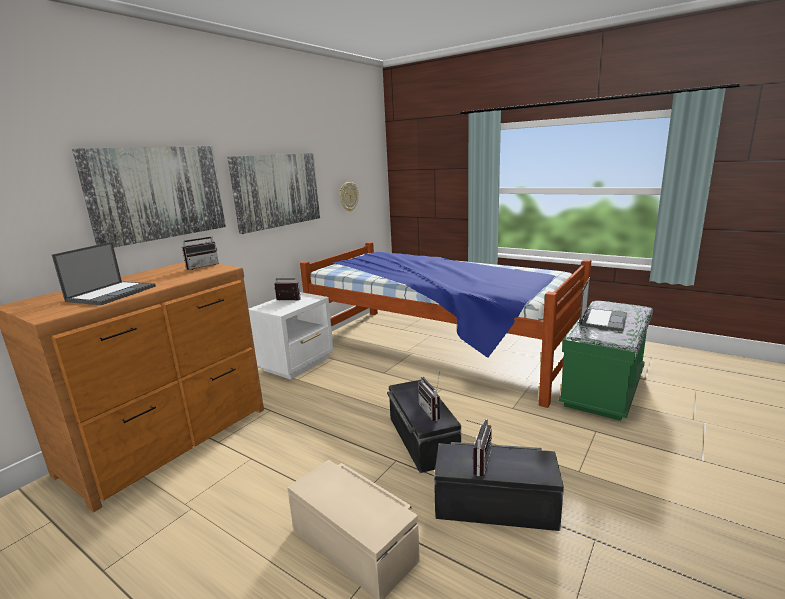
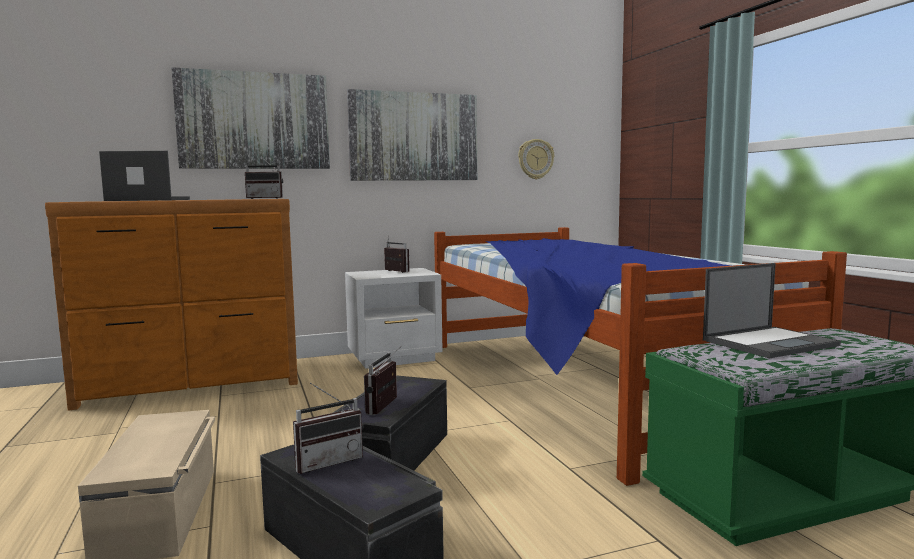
camera: 35 degrees right, 10 degrees down
laptop [52,242,156,305] -> laptop turned 150 degrees counterclockwise [99,151,190,201]

